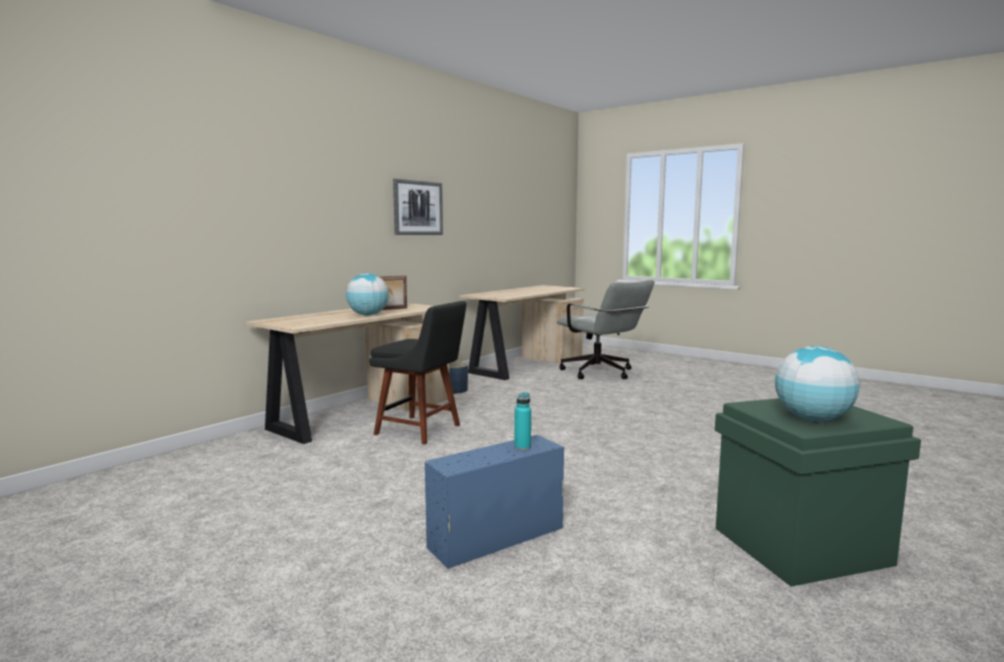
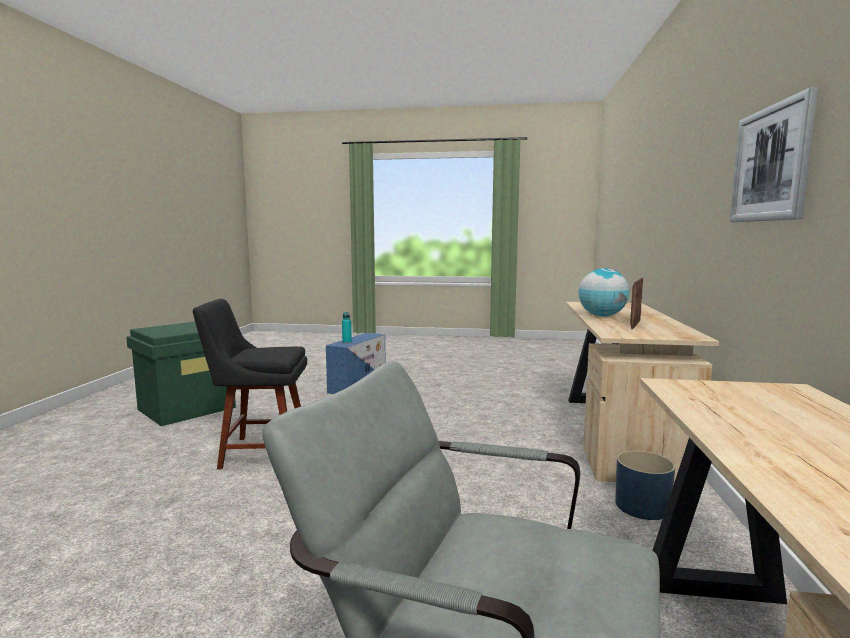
camera: 150 degrees right, 0 degrees up
black chair [369,301,467,445] -> black chair moved to [193,299,307,470]
globe [775,346,860,421] -> none

